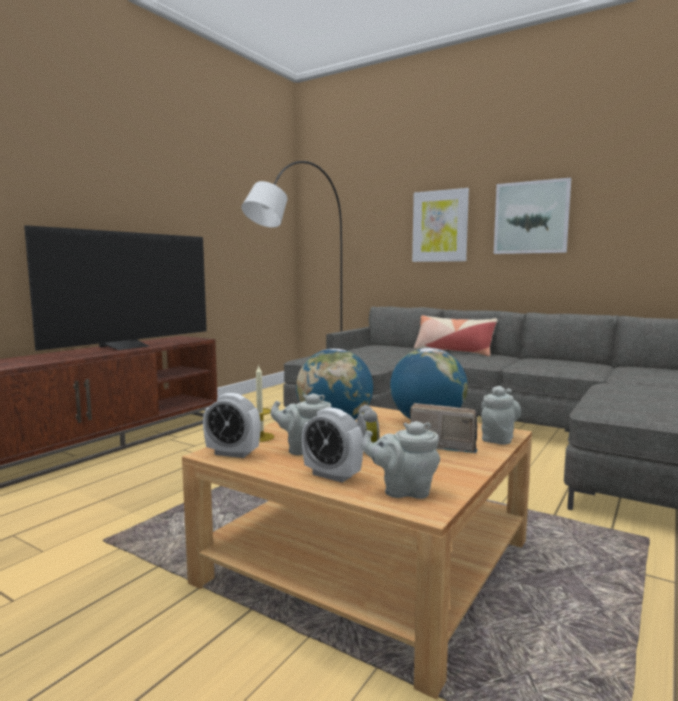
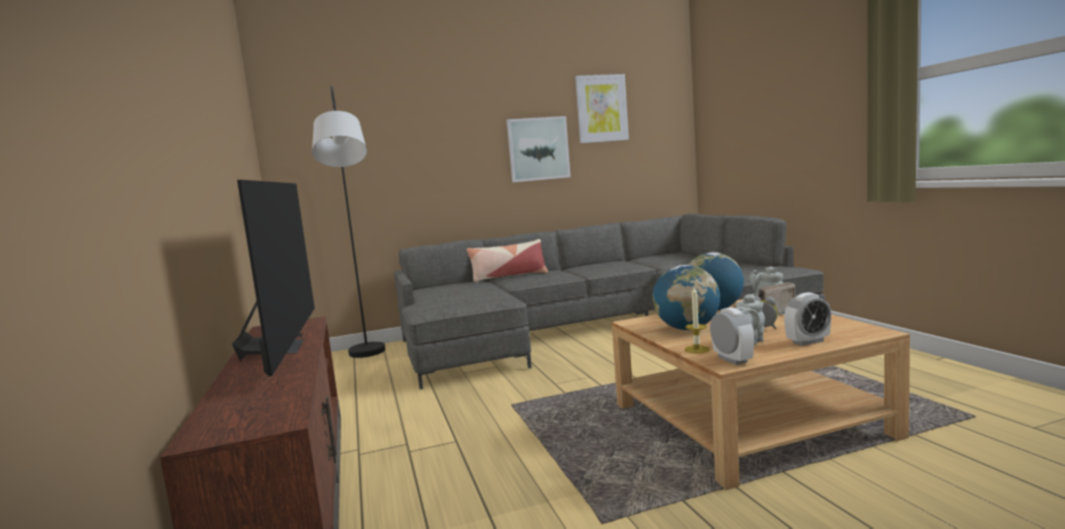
camera: 50 degrees left, 0 degrees up
alarm clock [203,393,261,458] -> alarm clock turned 75 degrees counterclockwise [710,307,754,365]
grey teapot [361,421,440,499] -> none
picture [412,188,469,262] -> picture moved to [575,74,629,143]

